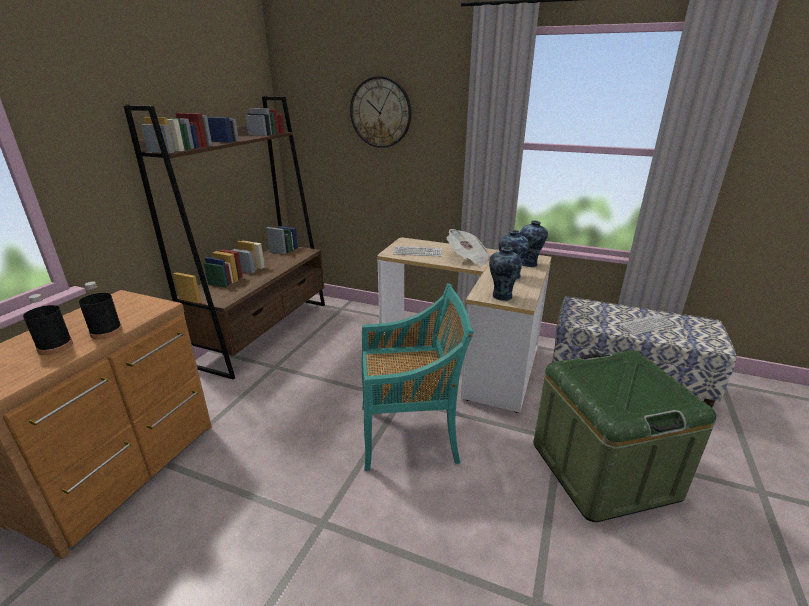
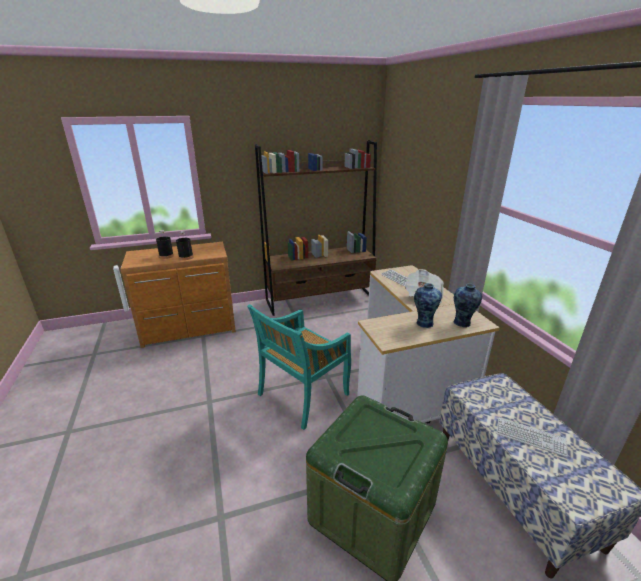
camera: 50 degrees right, 0 degrees up
wall clock [350,76,412,148] -> none
turquoise chair [362,283,474,471] -> turquoise chair turned 90 degrees clockwise [247,304,351,430]
vase [489,247,522,301] -> none

